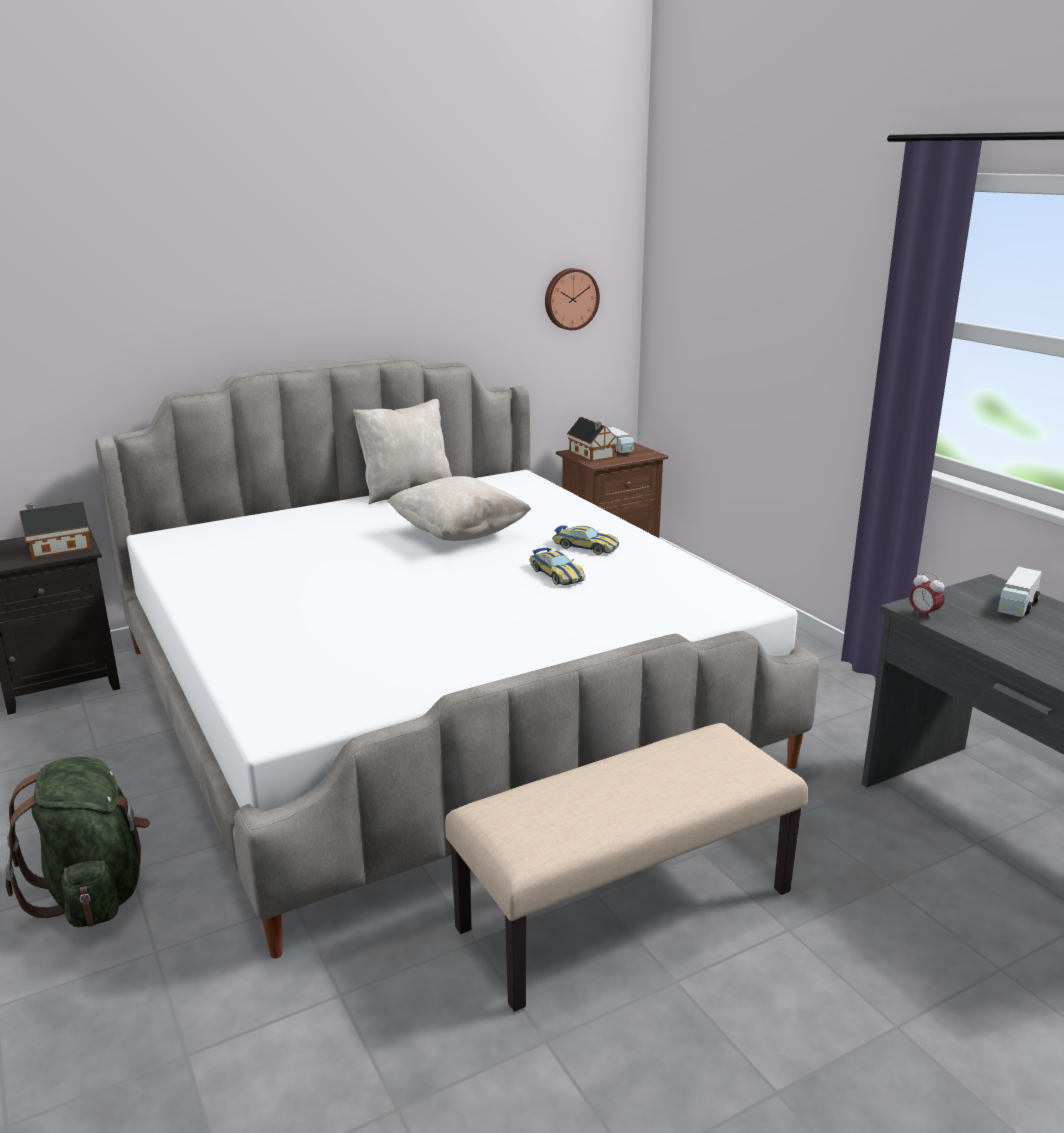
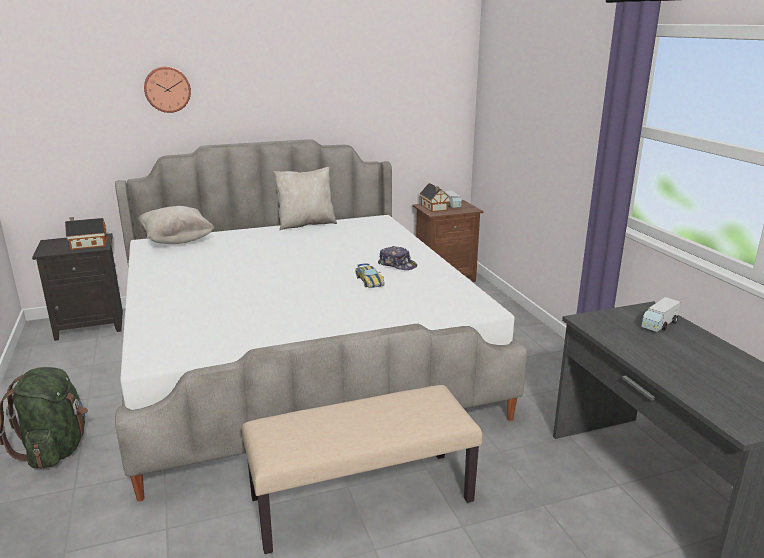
camera: 10 degrees right, 0 degrees up
beige pillow [387,476,531,541] -> beige pillow moved to [138,206,214,244]
wall clock [545,268,600,330] -> wall clock moved to [144,66,191,113]
toy car [553,525,619,555] -> cap [378,246,417,270]
alarm clock [909,571,945,620] -> none

